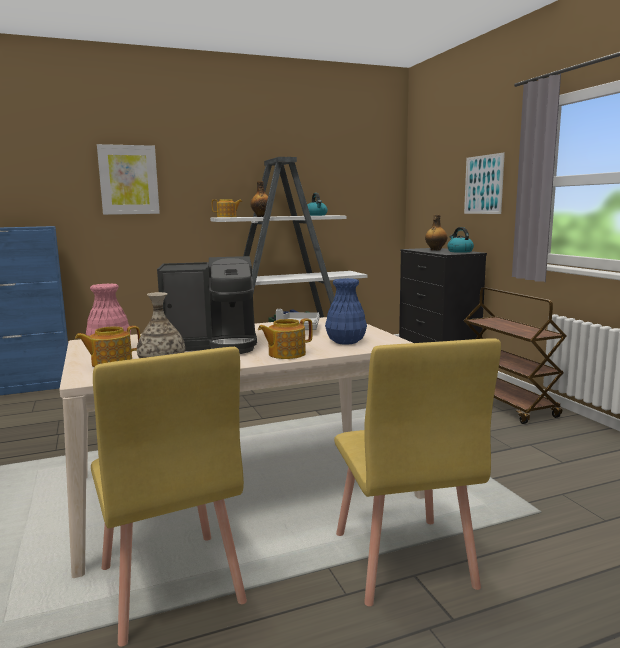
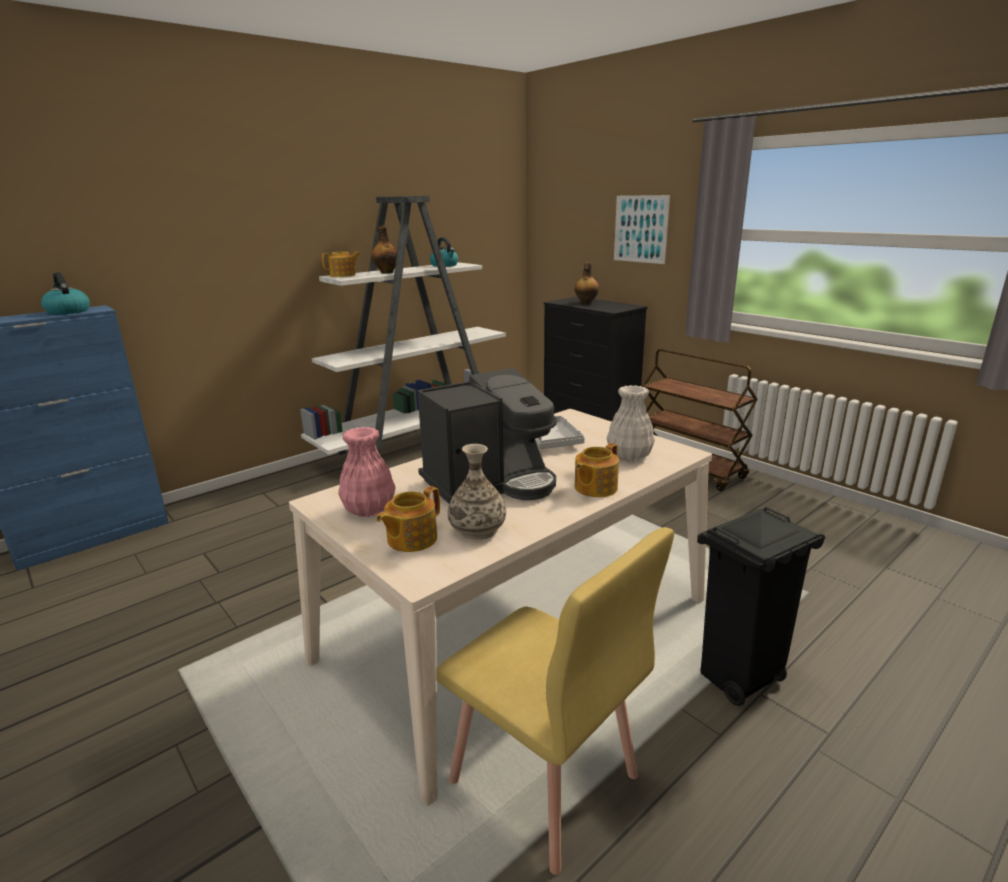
camera: 20 degrees left, 10 degrees up
picture [97,144,160,215] -> none
blue vase [325,278,367,345] -> white vase [607,385,655,462]
yellow chair [334,338,501,606] -> black trash can [697,507,825,706]
kettle [447,227,474,253] -> kettle moved to [41,272,90,315]

